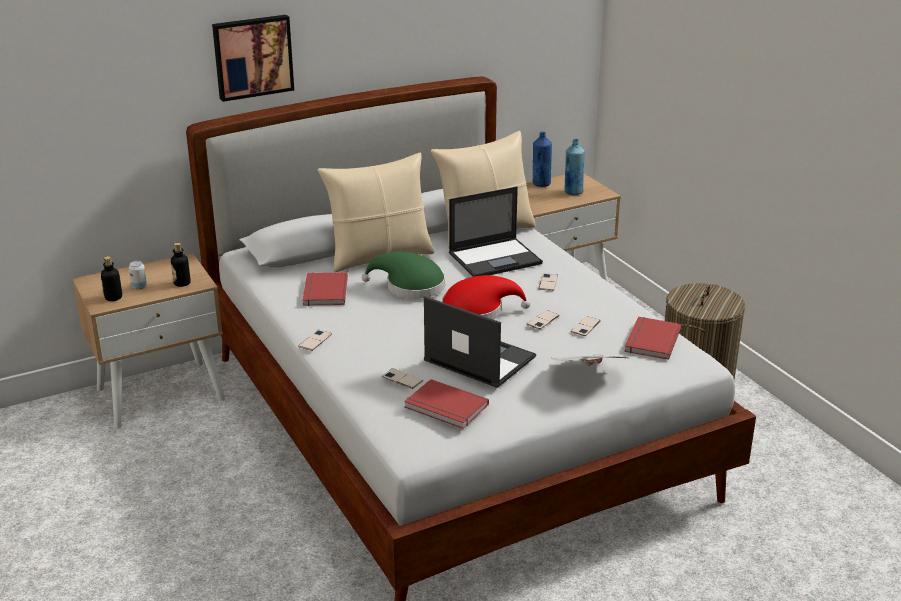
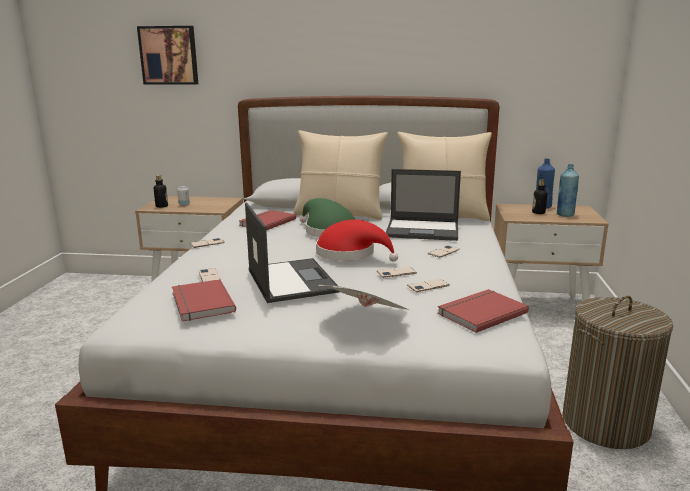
camera: 35 degrees right, 10 degrees down
bottle [171,243,191,287] -> bottle moved to [532,179,547,214]
picture [212,15,294,102] -> picture moved to [137,26,198,85]

